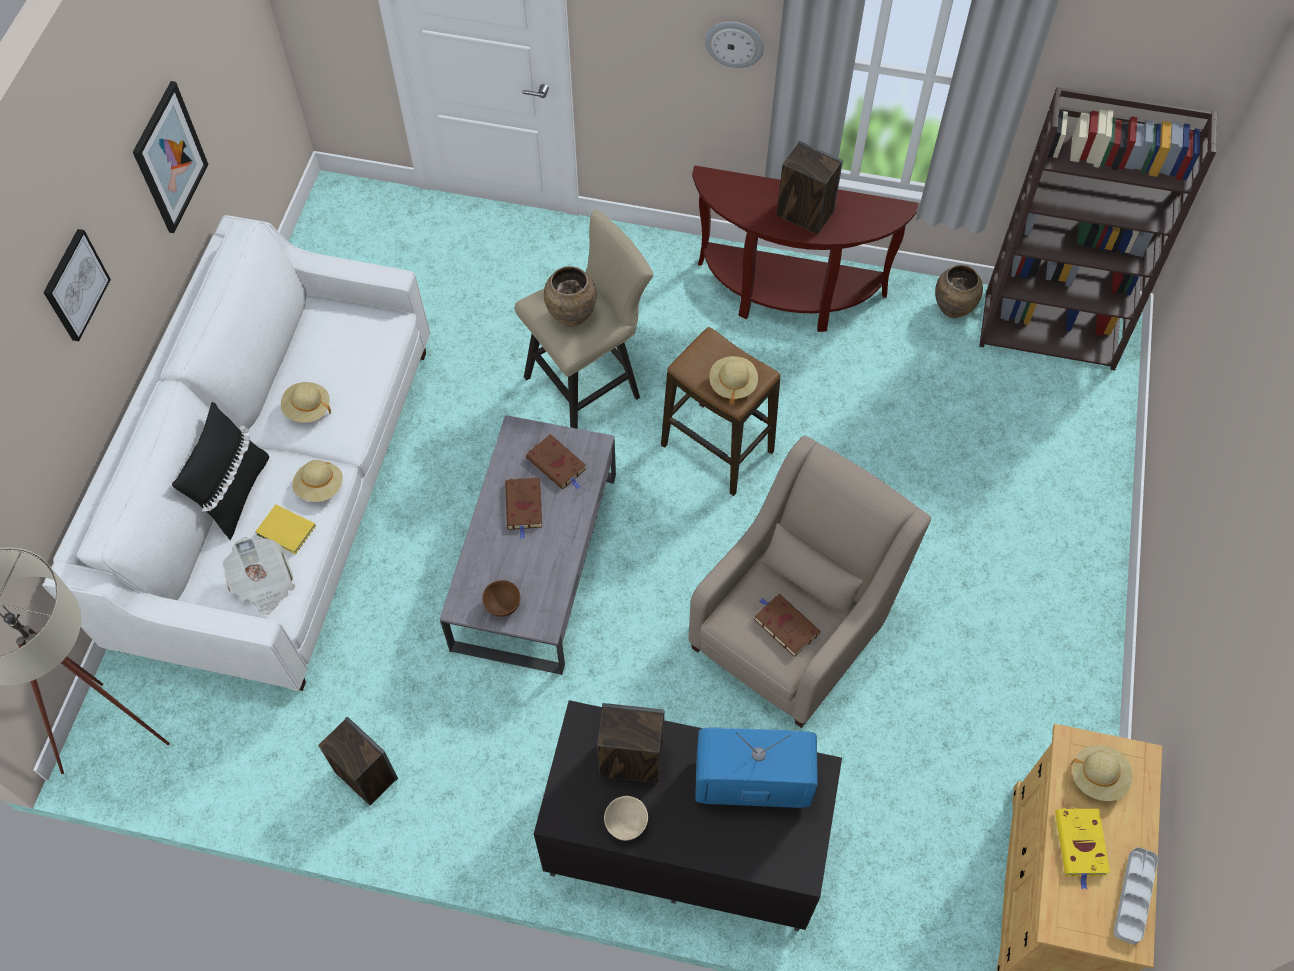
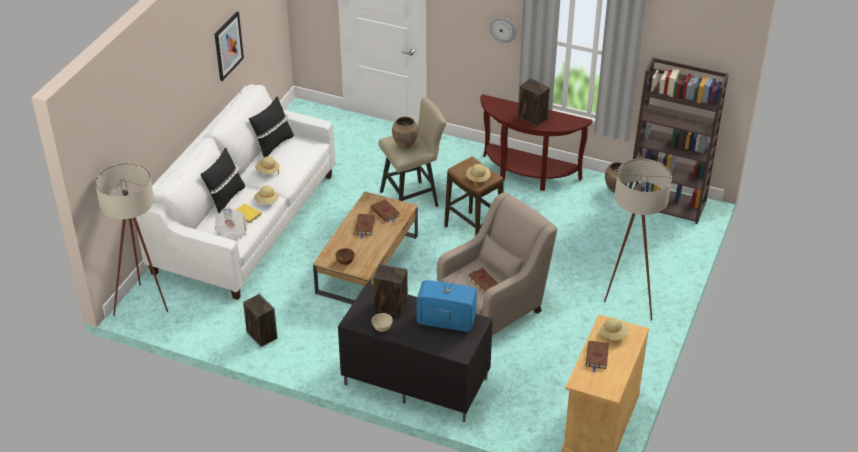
camera: 10 degrees right, 20 degrees down
picture [43,229,111,341] -> none
grey coffee table [440,415,616,675] -> brown coffee table [313,191,418,304]
yellow book [1055,808,1110,889] -> brown book [586,341,609,372]
grey tray [1114,847,1158,944] -> none
none -> black pillow [249,97,294,157]
none -> beige floor lamp [604,159,672,321]

